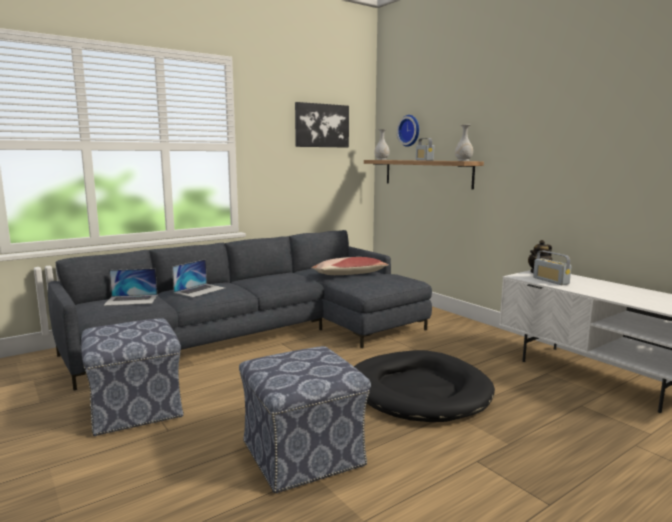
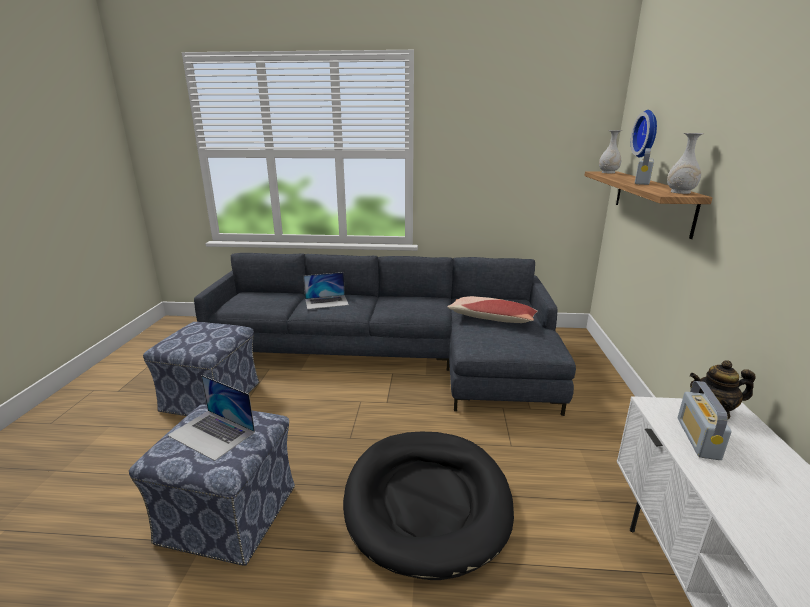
camera: 40 degrees right, 10 degrees up
laptop [103,268,157,306] -> laptop moved to [167,375,255,461]
picture [295,102,349,148] -> none

